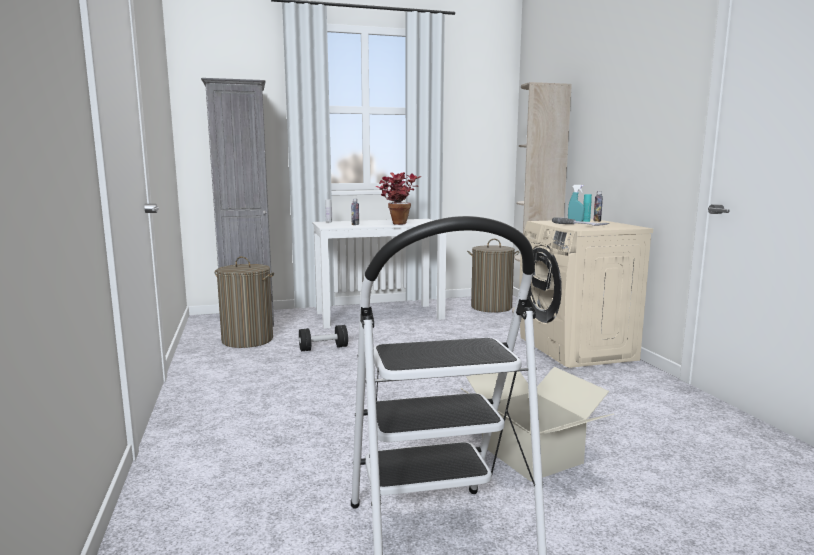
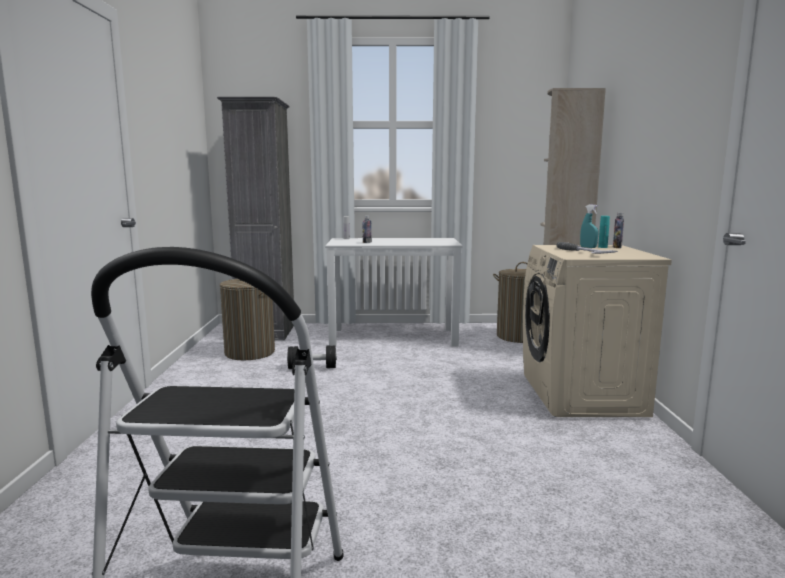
camera: 15 degrees right, 0 degrees up
potted plant [375,172,421,225] -> none
cardboard box [460,367,614,482] -> none

